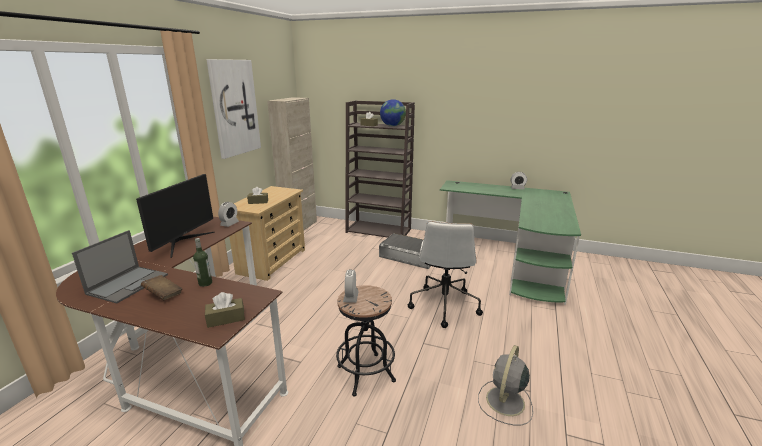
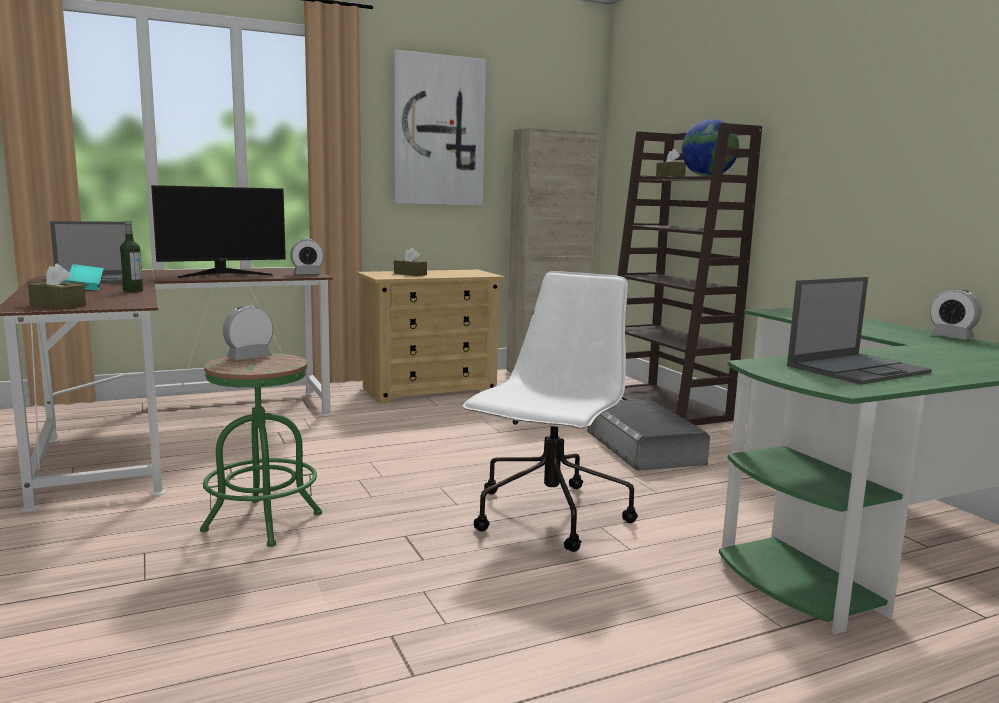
camera: 45 degrees right, 10 degrees down
brown book [141,275,182,300] -> turquoise book [65,264,104,291]
black stool [336,285,396,396] -> green stool [200,353,322,547]
white office chair [408,221,483,328] -> white office chair turned 150 degrees clockwise [462,271,638,552]
grey fan [478,345,533,426] -> none
none -> laptop [787,277,932,385]

